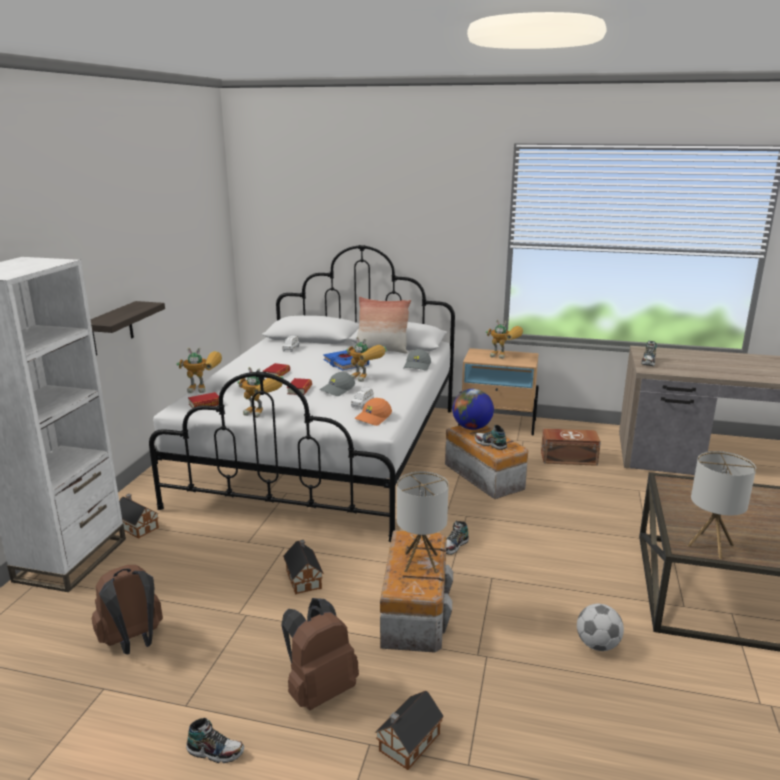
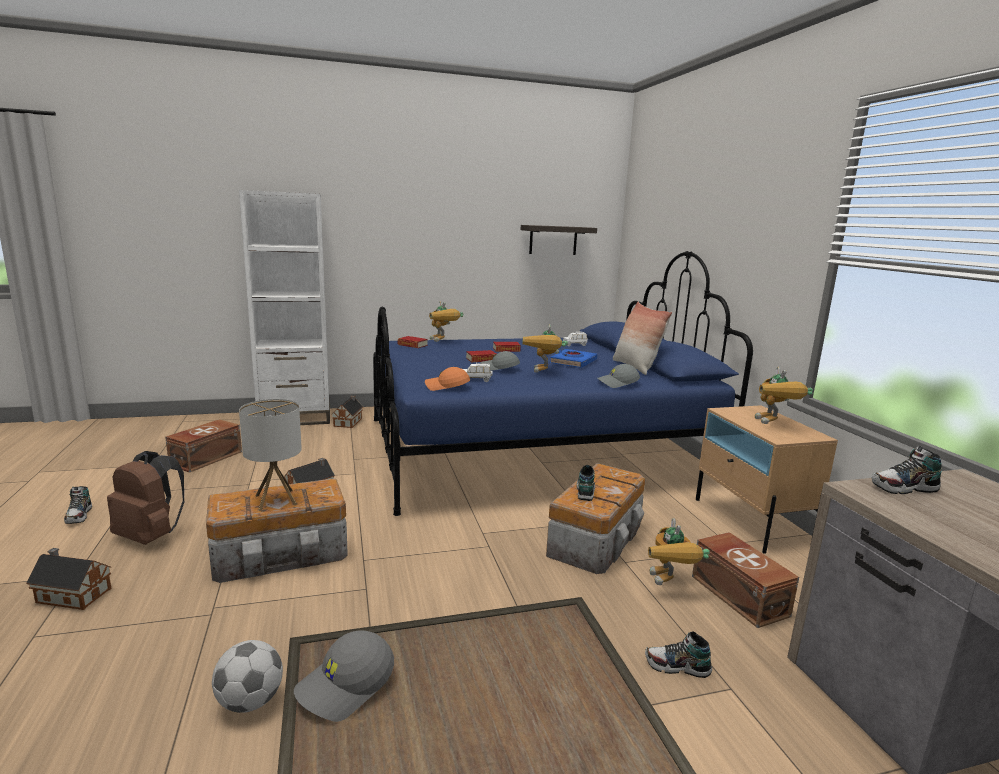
camera: 60 degrees right, 5 degrees down
shelf [90,301,165,356] -> shelf moved to [521,225,597,255]
brown backpack [92,565,163,654] -> brown storage box [165,419,242,473]
white bed [149,245,455,543] -> blue bed [373,251,753,516]
toy robot [237,367,283,418] -> toy robot moved to [648,518,710,585]
shoe [446,521,469,555] -> shoe moved to [645,631,712,678]
globe [452,389,494,430] -> none
table lamp [687,451,756,559] -> grey cap [294,631,394,722]

